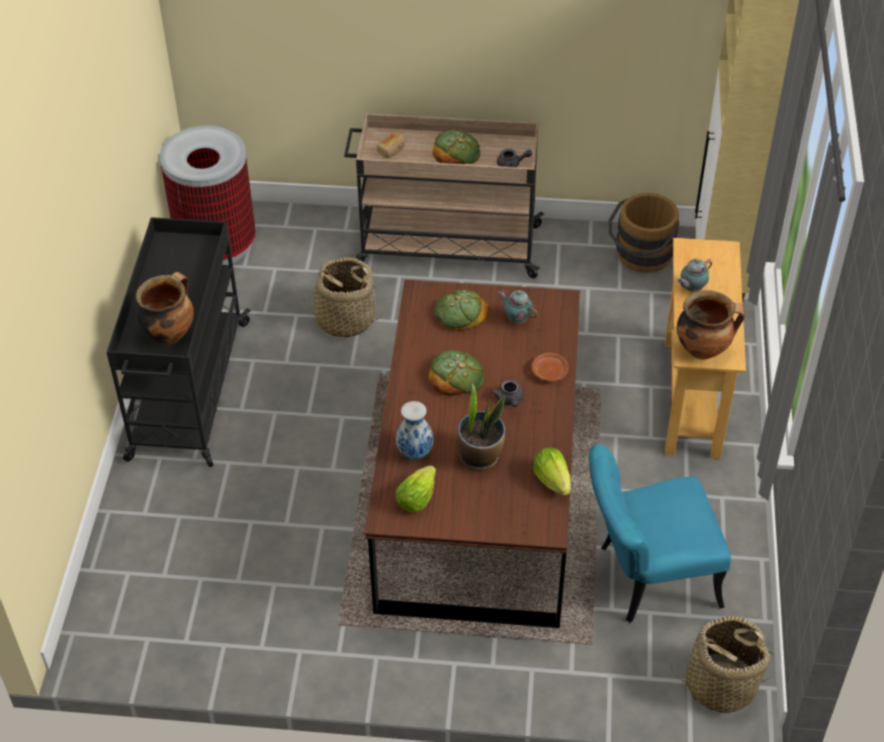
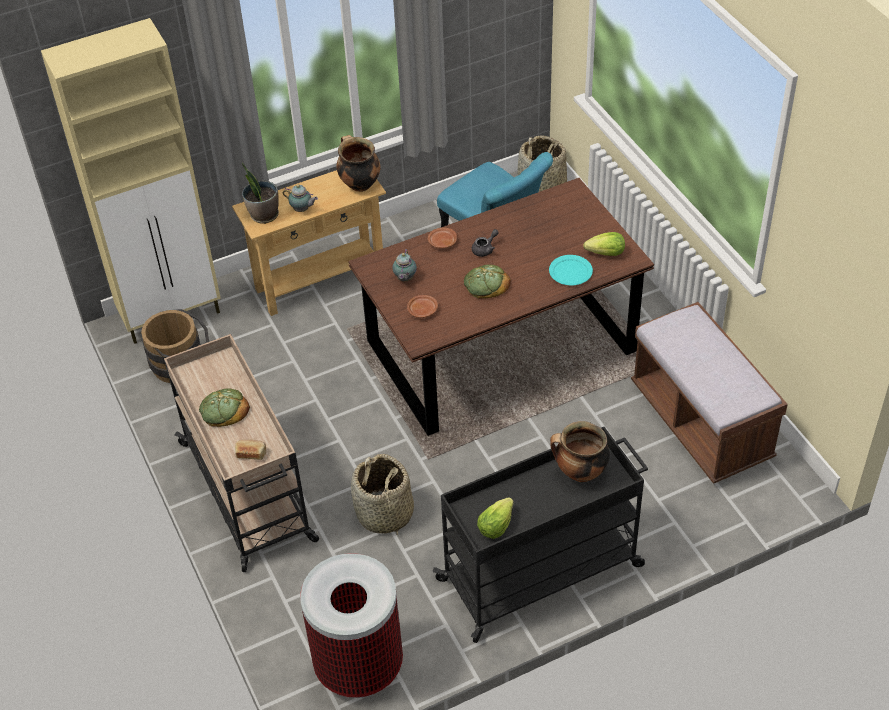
camera: 120 degrees left, 0 degrees up
vase [396,401,433,460] -> turquoise plate [549,255,593,285]
bread [434,289,489,331] -> brown plate [407,295,438,318]
potted plant [458,383,505,470] -> potted plant moved to [242,163,279,224]
grey teapot [497,149,532,167] -> none
lettuce [533,447,571,495] -> lettuce moved to [477,497,514,539]
none -> brown bench [631,302,788,484]

